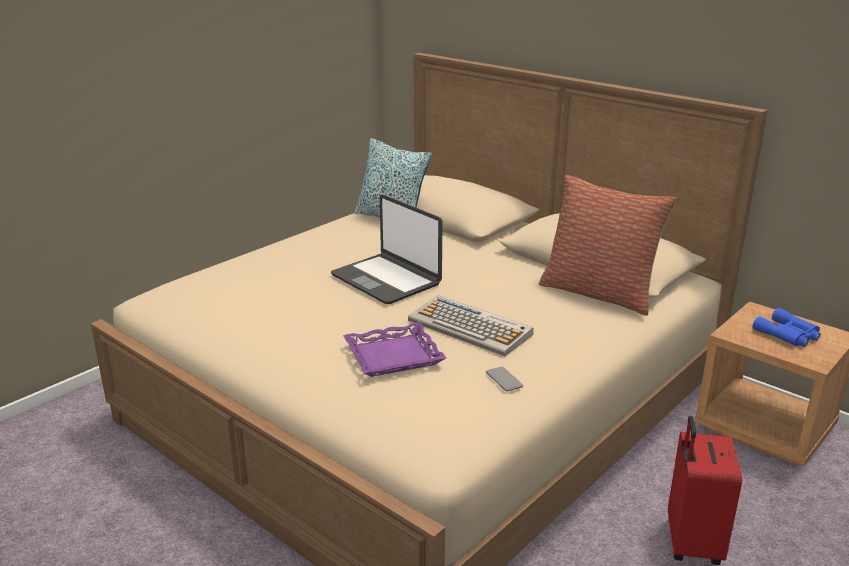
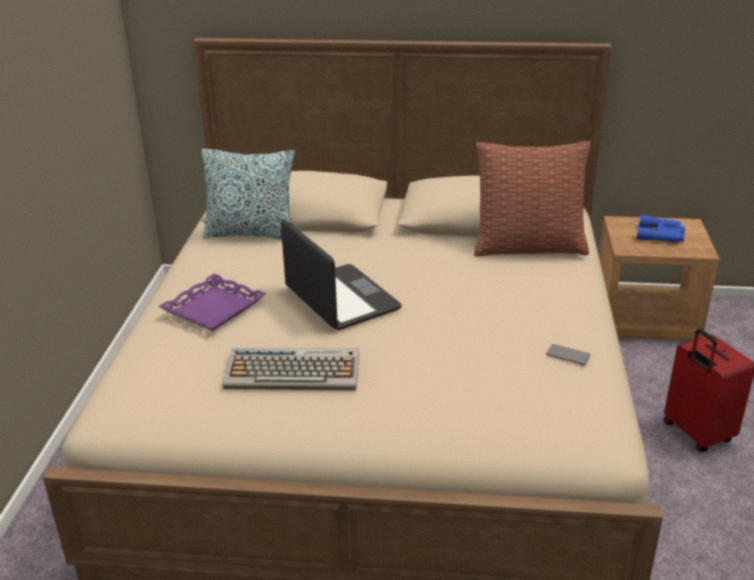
camera: 35 degrees left, 5 degrees up
laptop [331,195,443,304] -> laptop turned 135 degrees counterclockwise [281,219,402,330]
purple tray [343,322,446,377] -> purple tray moved to [158,274,266,331]
keyboard [408,295,534,356] -> keyboard moved to [222,348,359,390]

